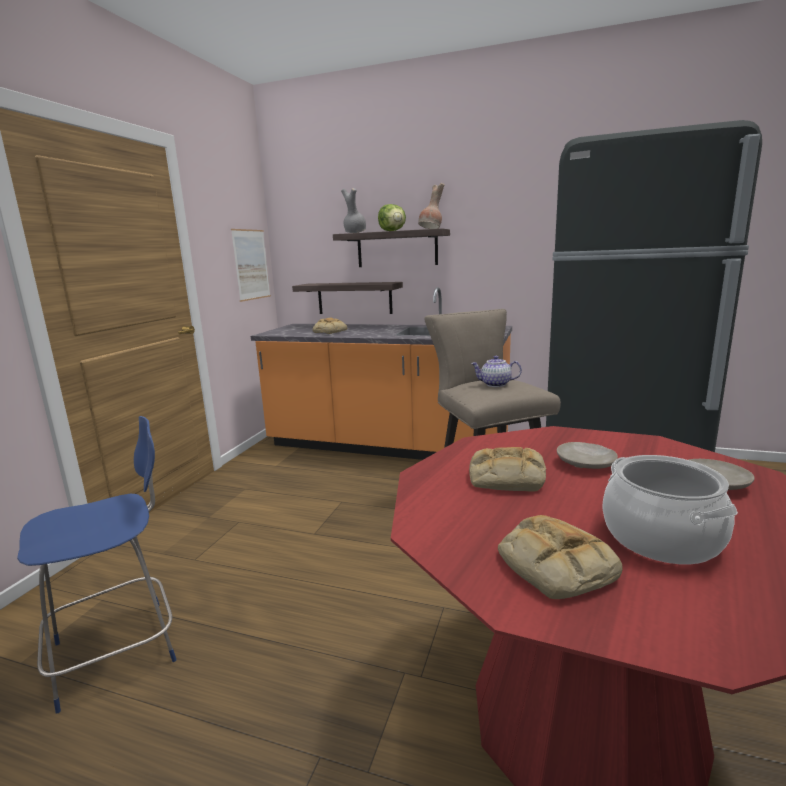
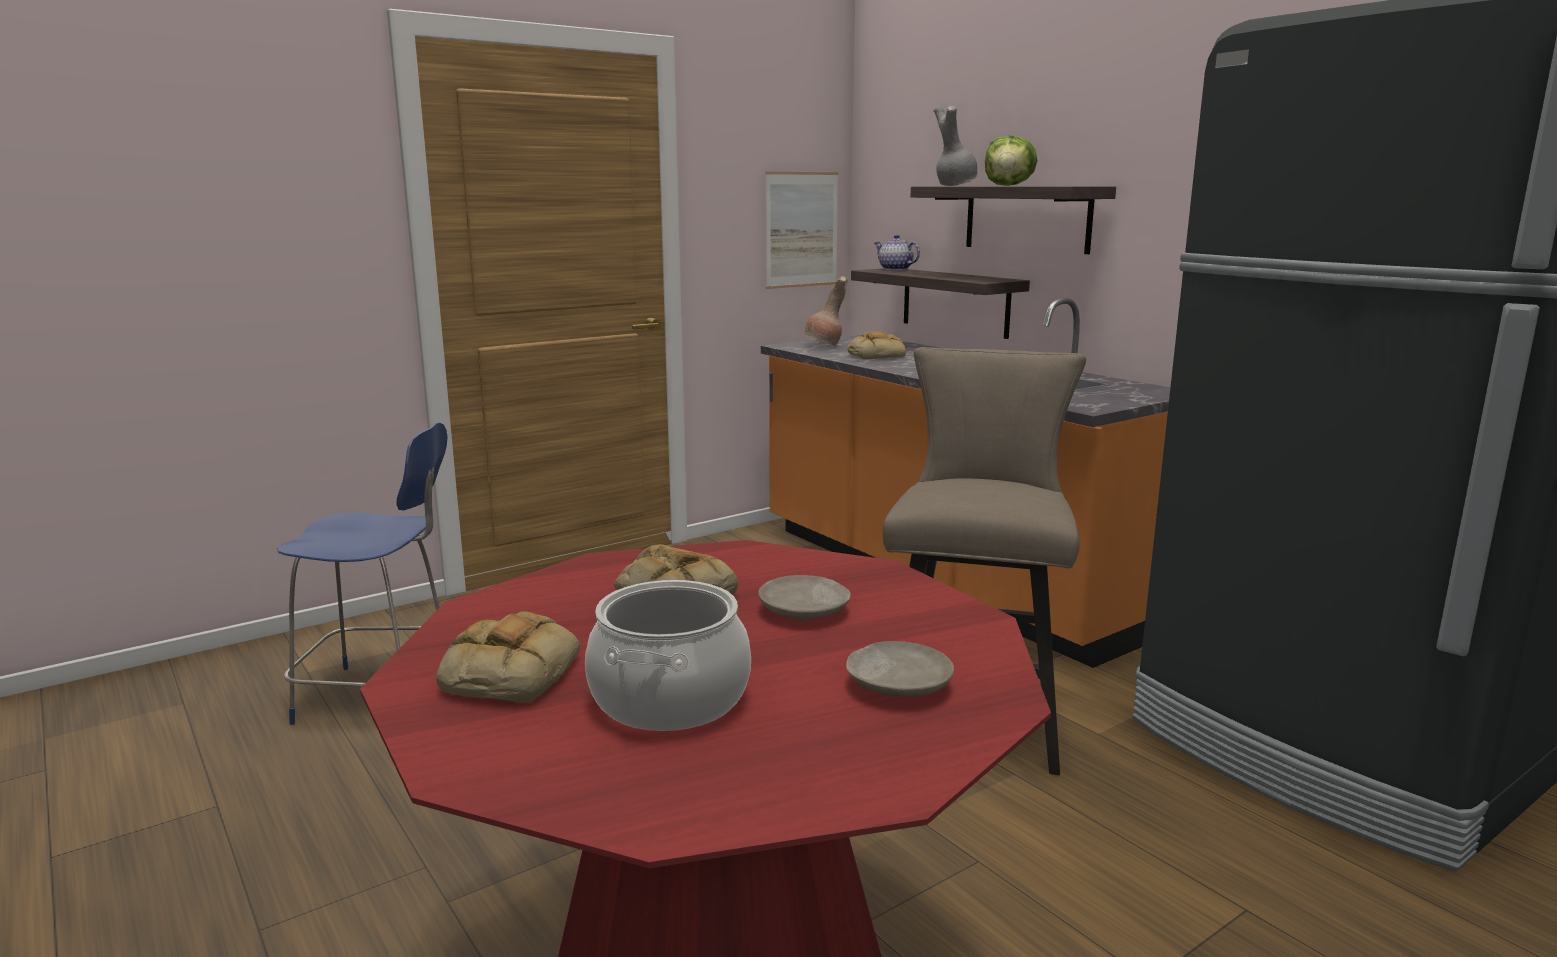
camera: 35 degrees right, 0 degrees up
brown vase [418,183,445,229] -> brown vase moved to [804,276,848,346]
teapot [471,356,522,387] -> teapot moved to [875,235,920,270]

